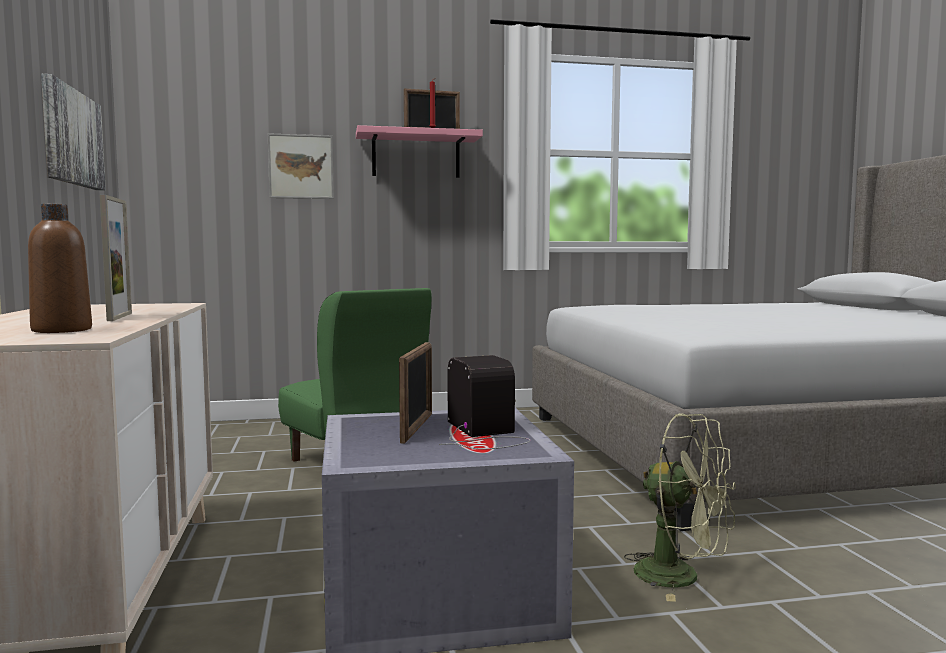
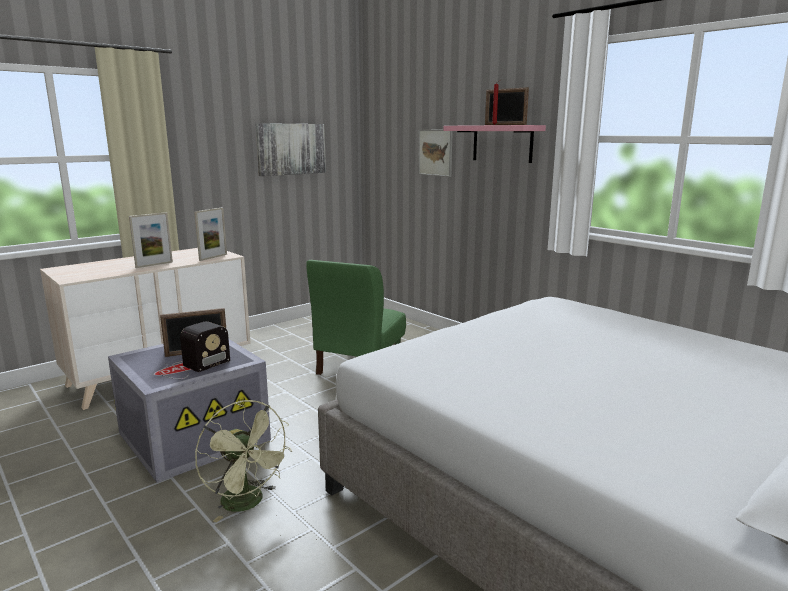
camera: 60 degrees right, 10 degrees up
brown bottle [28,204,92,333] -> none
green fan [624,413,736,602] -> green fan turned 45 degrees counterclockwise [195,400,292,523]
none -> picture frame [194,208,227,261]

